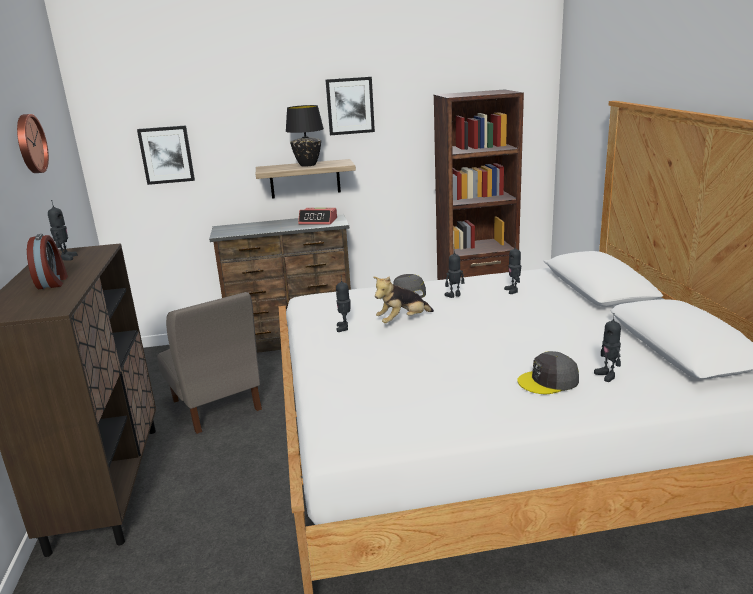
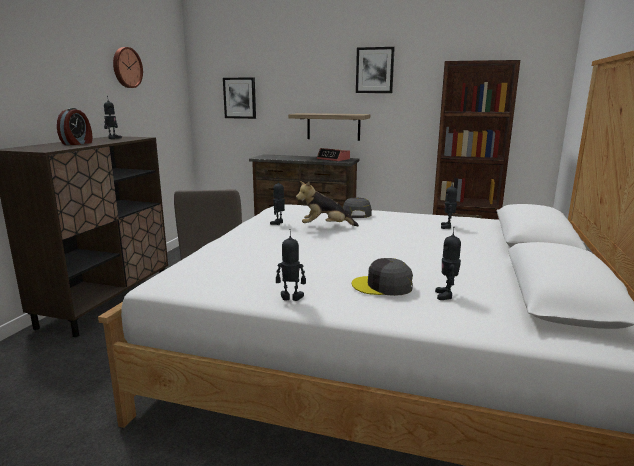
camera: 25 degrees right, 5 degrees down
black table lamp [286,105,324,167] -> none
toy robot [445,248,464,298] -> toy robot moved to [276,229,306,301]

